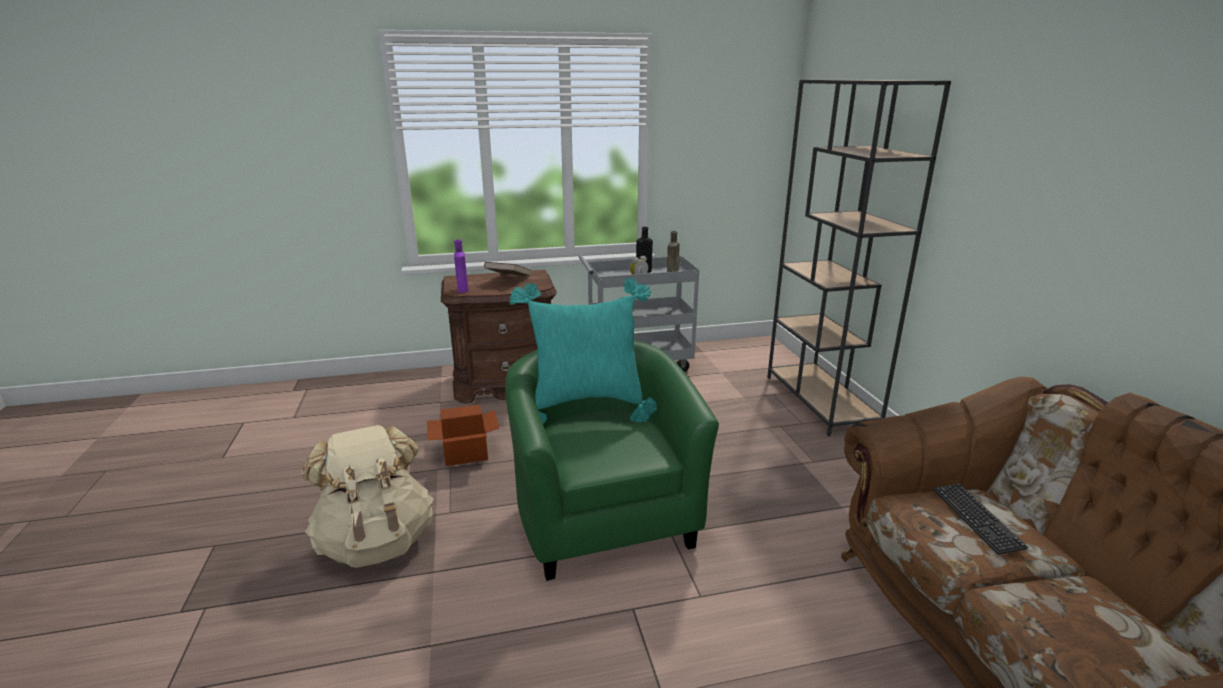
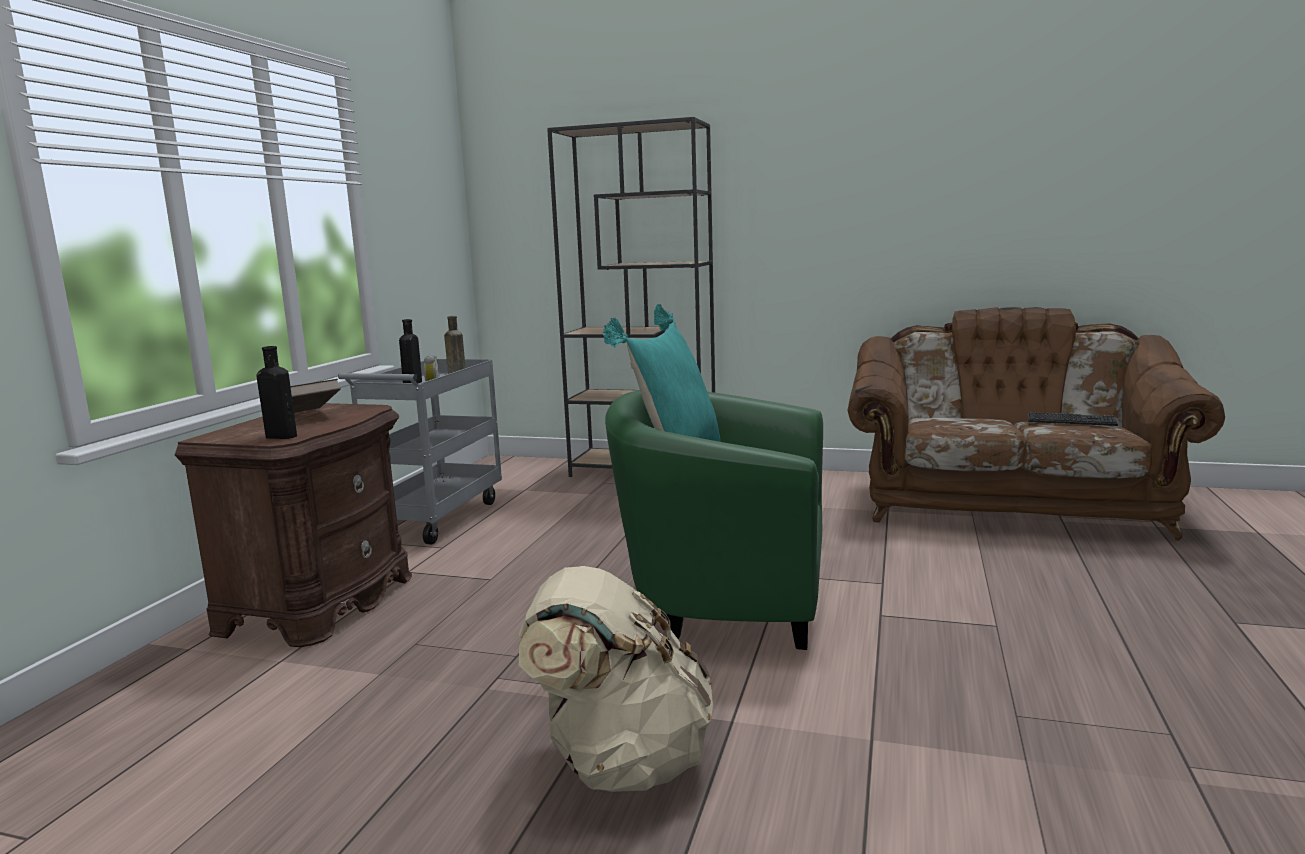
camera: 60 degrees left, 10 degrees down
cardboard box [427,405,499,466] -> none
purple bottle [454,239,468,293] -> black bottle [257,346,297,439]
keyboard [933,484,1029,555] -> keyboard moved to [1028,412,1118,426]

